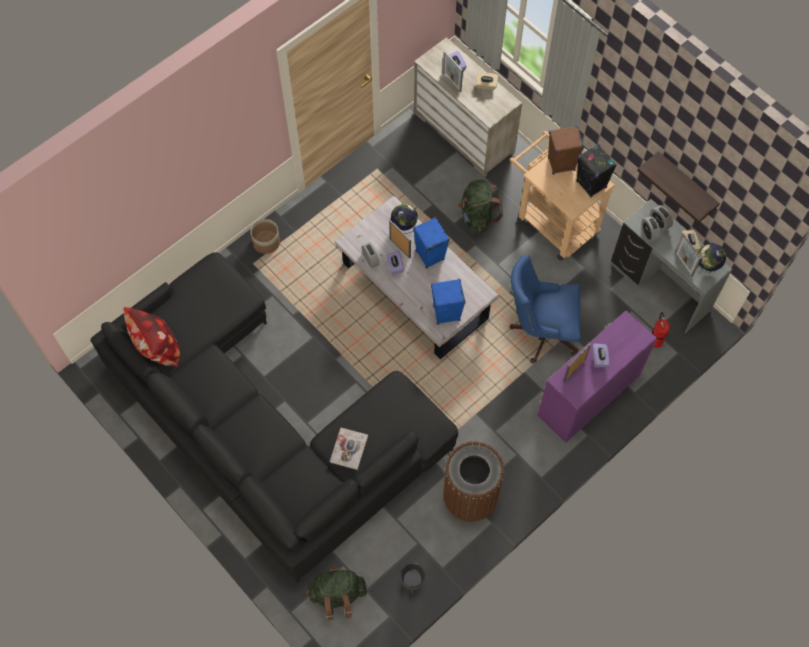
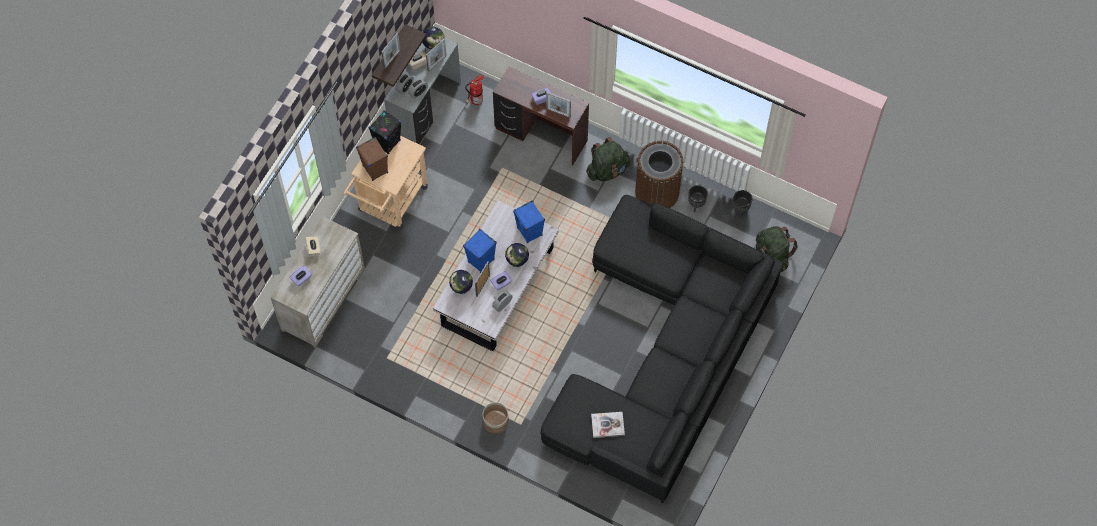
camera: 110 degrees left, 0 degrees up
pillow [124,307,181,366] -> none
book [330,428,368,470] -> book moved to [591,412,625,438]
picture frame [443,51,463,92] -> picture frame moved to [381,33,400,69]
green backpack [458,180,504,234] -> green backpack moved to [586,137,630,182]
blue office chair [509,255,581,363] -> none
purple desk [537,310,657,443] -> brown desk [493,67,589,166]
none -> globe [505,243,529,267]
none -> black planter [688,185,708,212]

